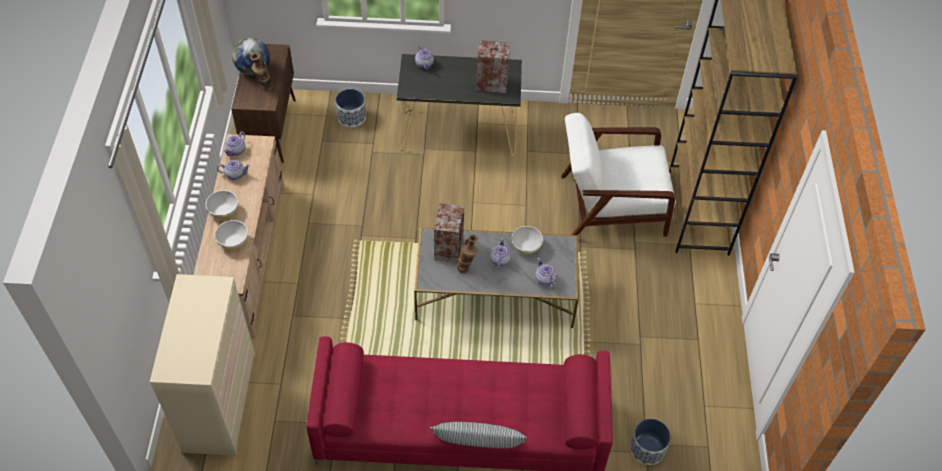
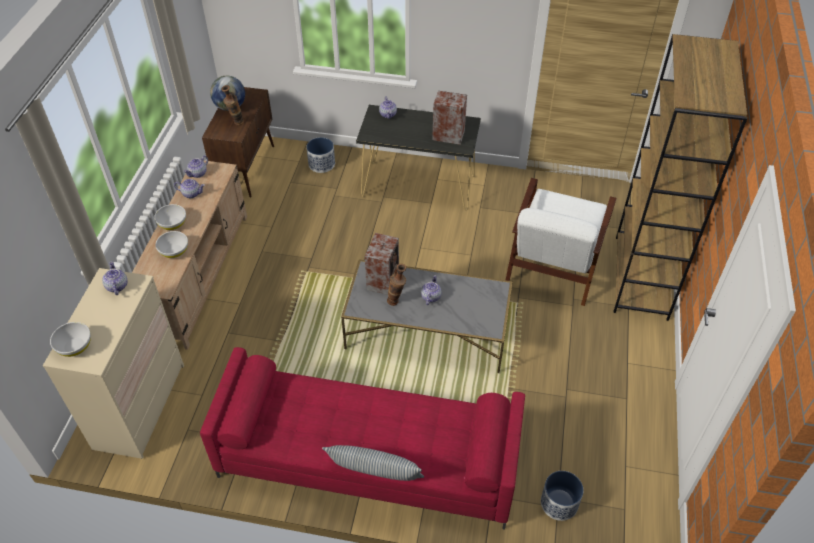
camera: 10 degrees right, 5 degrees down
white bowl [511,226,543,254] -> white bowl moved to [50,322,91,357]
teapot [535,258,556,288] -> teapot moved to [102,261,128,295]
white armchair [561,113,676,237] -> white armchair turned 75 degrees counterclockwise [506,178,616,306]

